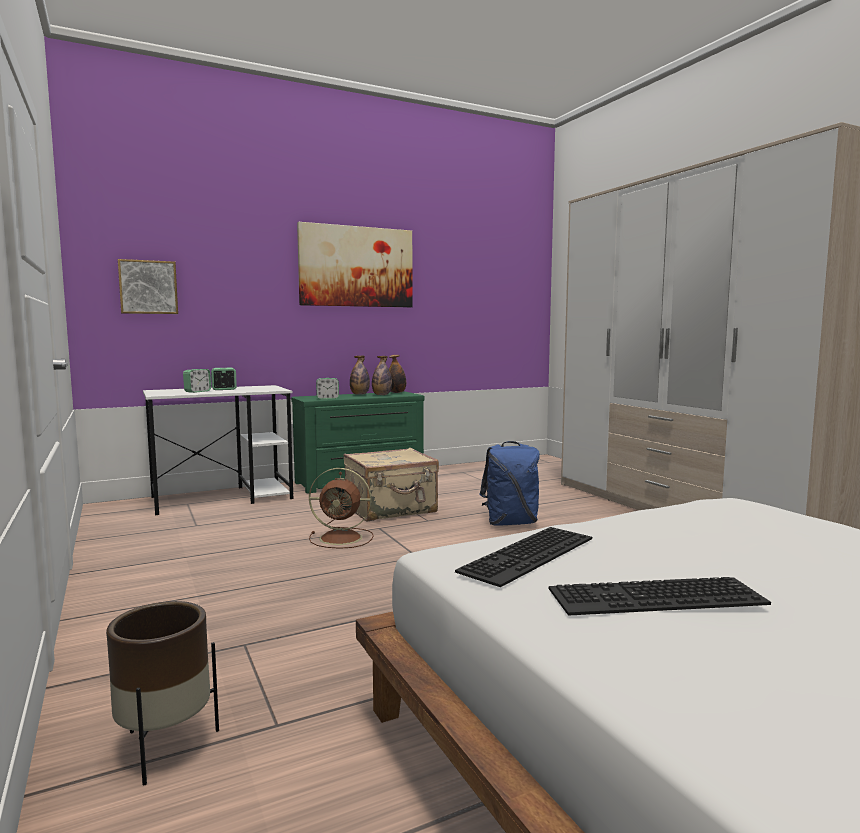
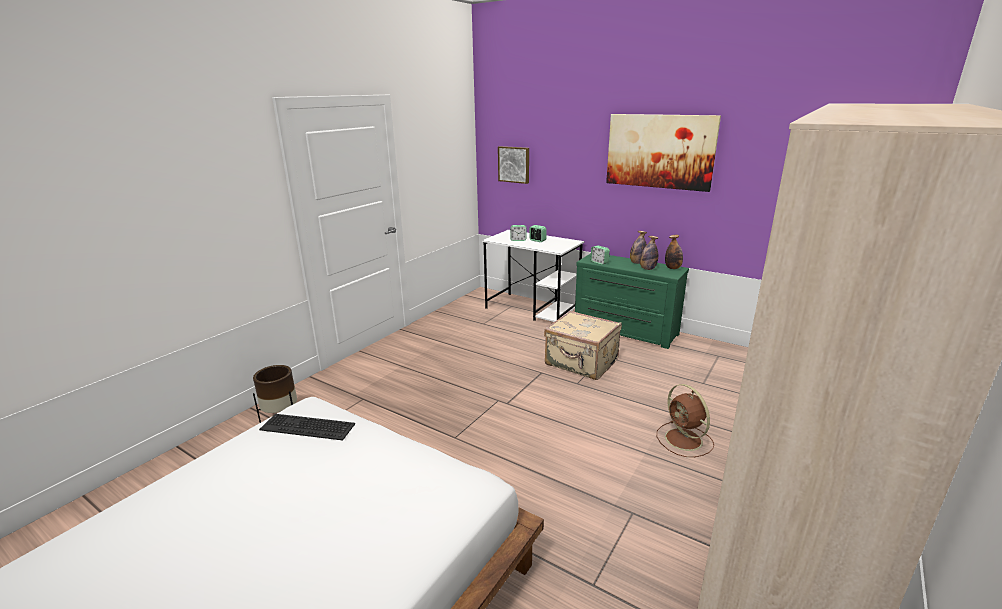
camera: 60 degrees right, 15 degrees up
brown fan [309,468,374,549] -> brown fan moved to [657,384,714,457]
blue backpack [480,441,540,526] -> none
keyboard [549,577,771,616] -> none

